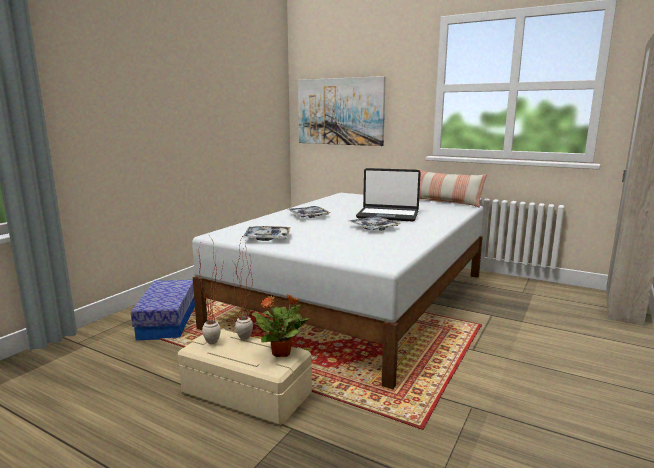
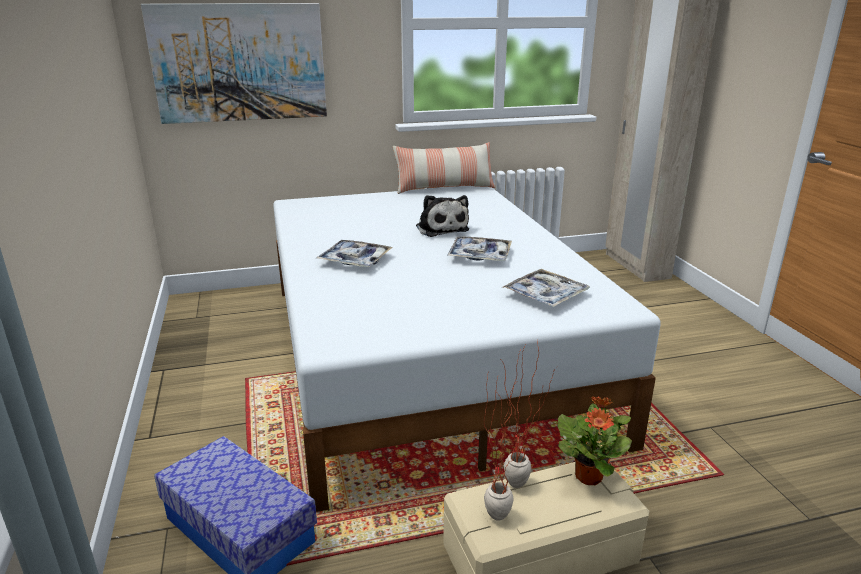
camera: 45 degrees left, 10 degrees up
tray [242,226,291,241] -> tray moved to [502,269,590,307]
laptop [356,168,421,222] -> plush toy [416,195,469,237]

